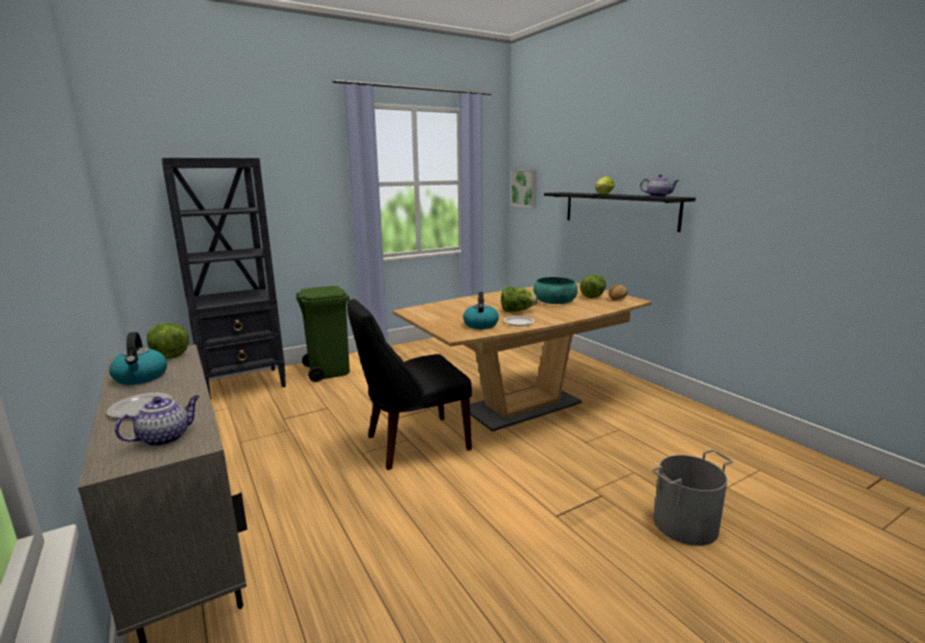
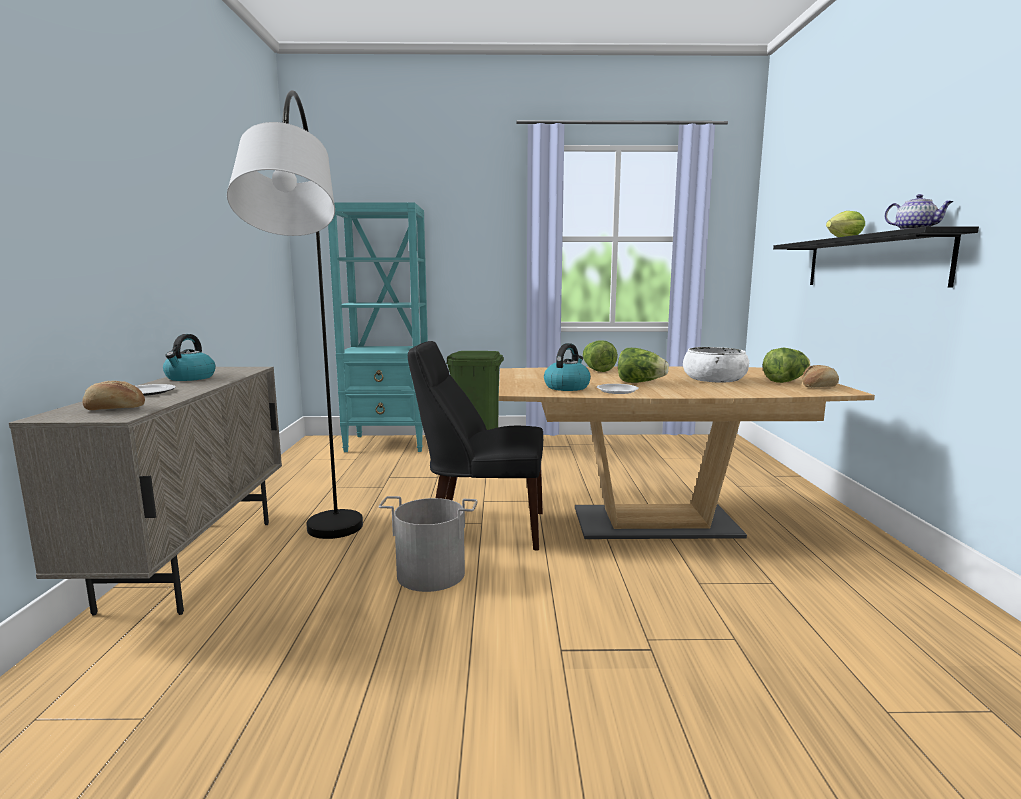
camera: 30 degrees right, 5 degrees down
teapot [115,396,200,447] -> bread [83,381,145,410]
lettuce [147,323,189,359] -> lettuce moved to [583,340,618,372]
black bookcase [161,158,286,399] -> turquoise bookcase [328,202,428,452]
picture [511,170,537,208] -> none
turquoise bowl [533,277,578,304] -> white bowl [683,347,749,383]
grey bucket [652,450,733,546] -> grey bucket moved to [378,496,478,592]
none -> grey floor lamp [227,90,363,539]

